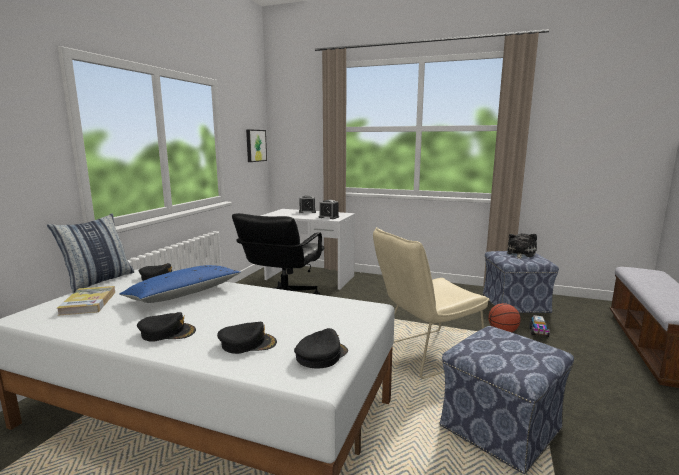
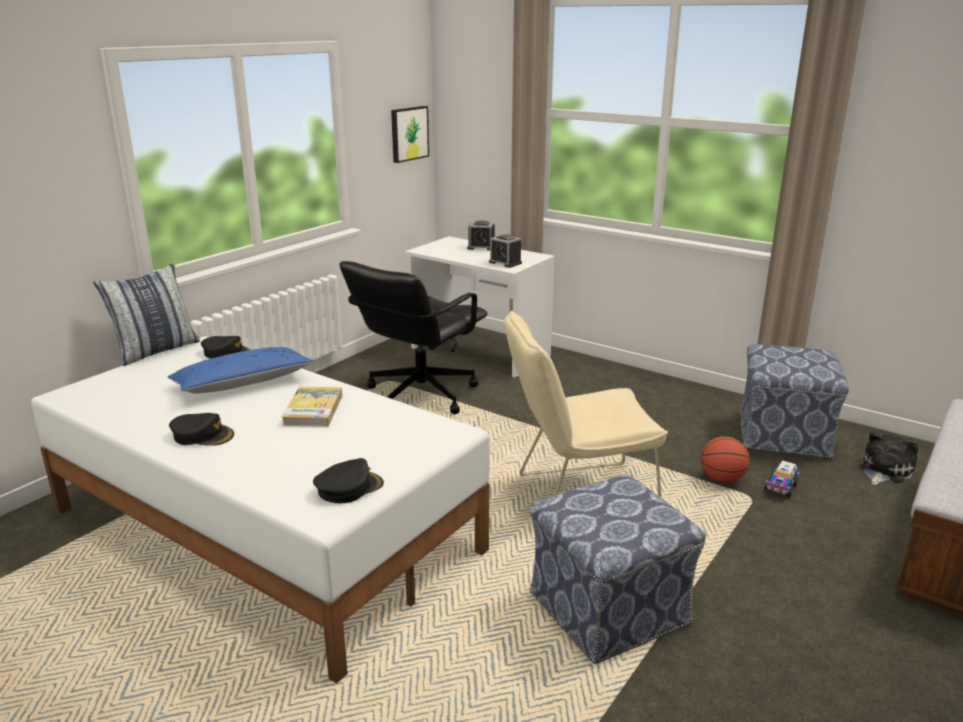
camera: 15 degrees right, 10 degrees up
book [56,286,115,316] -> book moved to [282,387,343,427]
black cap [217,322,277,354] -> none
plush toy [507,233,537,259] -> plush toy moved to [859,432,919,485]

